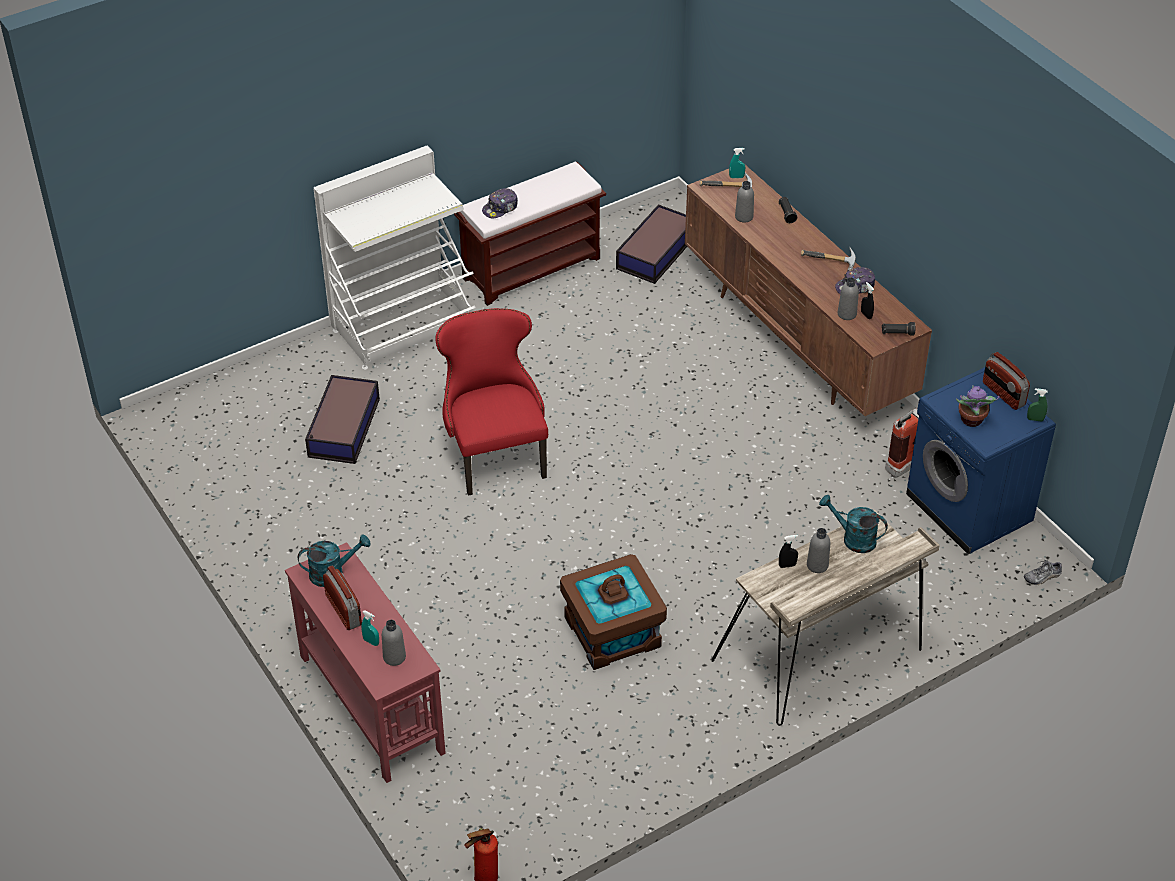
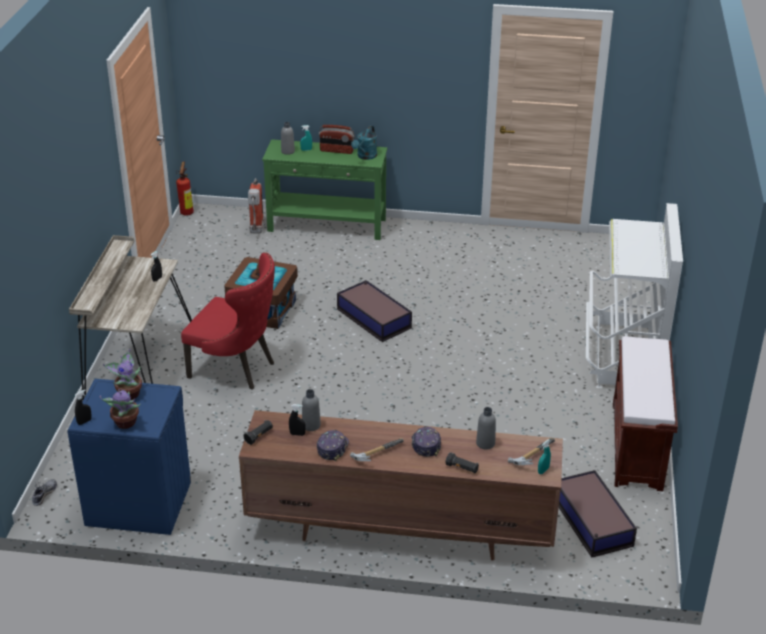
camera: 130 degrees right, 10 degrees down
red console table [285,542,446,783] -> green console table [262,139,387,240]
storage box [305,375,380,464] -> storage box moved to [337,280,412,342]
red chair [435,308,548,496] -> red chair moved to [181,252,275,390]
cap [482,188,518,218] -> cap moved to [411,426,441,457]
grey bottle [807,528,830,573] -> none
turquoise watering can [819,495,888,553] -> none
fire extinguisher [885,409,919,478] -> fire extinguisher moved to [248,178,265,234]
radio [983,352,1030,410] -> potted plant [100,389,141,429]
green spray bottle [1027,388,1048,422] -> black spray bottle [75,390,92,425]

